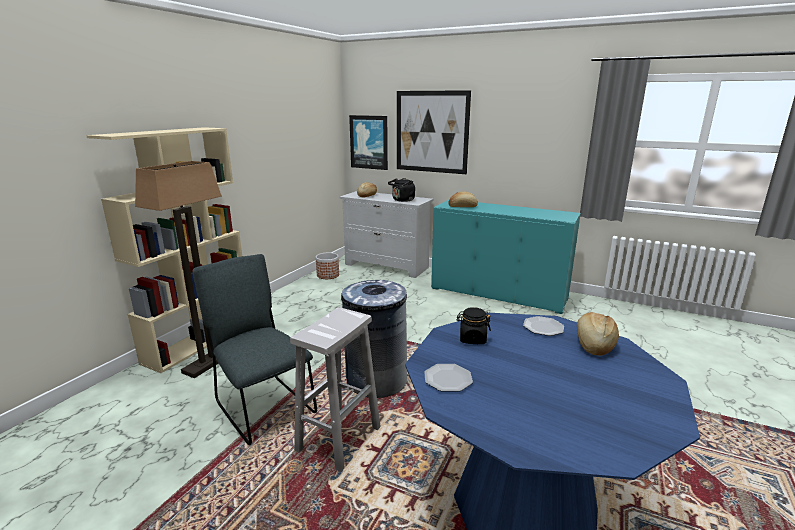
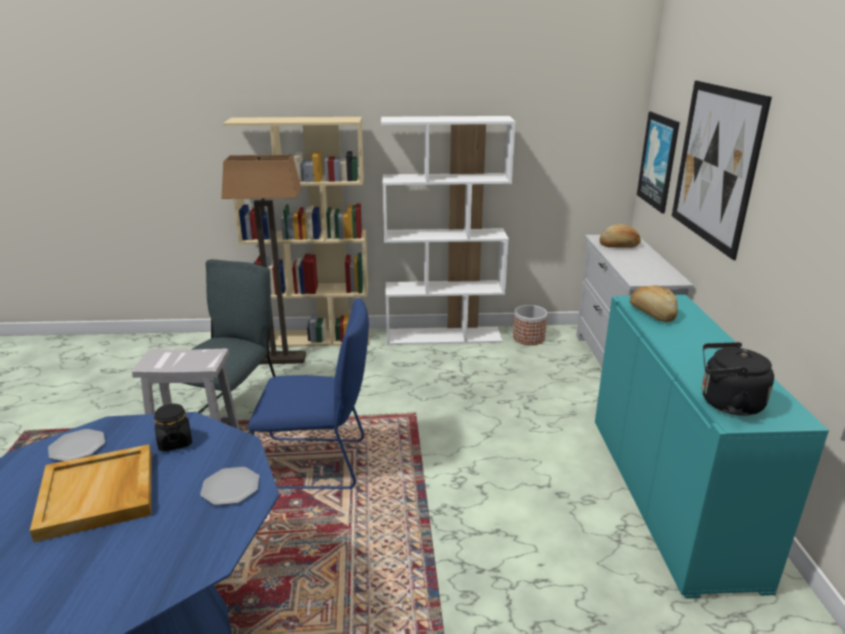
camera: 60 degrees right, 5 degrees up
grey trash can [341,280,407,398] -> blue chair [248,298,369,489]
black kettle [388,178,416,202] -> black kettle moved to [702,342,774,416]
bread [577,312,619,356] -> none
none -> beige tray [30,444,152,543]
none -> white bookcase [381,116,516,345]

